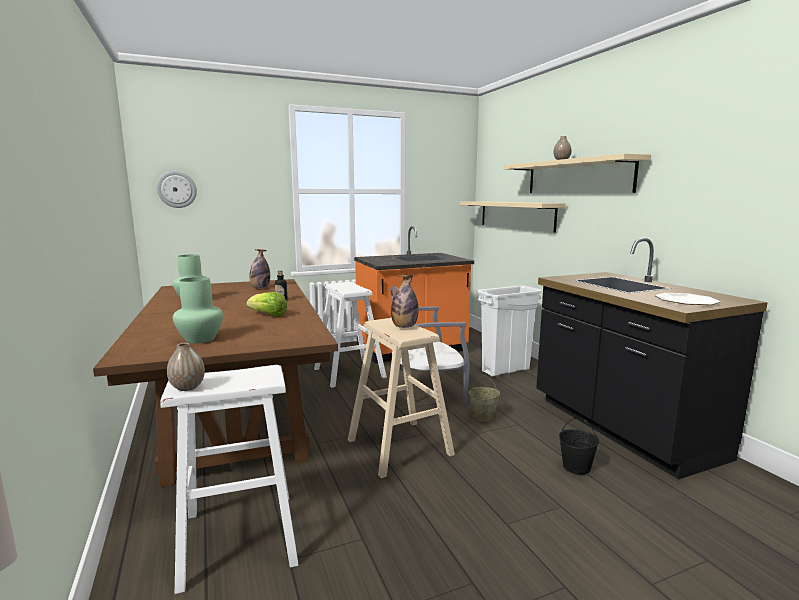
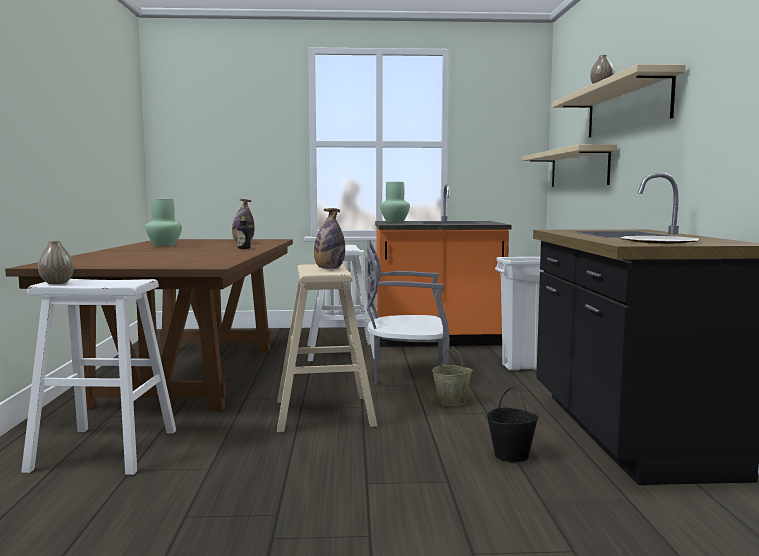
camera: 20 degrees right, 5 degrees down
wall clock [157,171,197,208] -> none
green vase [173,277,223,344] -> green vase moved to [380,182,410,222]
lettuce [246,292,287,317] -> none

